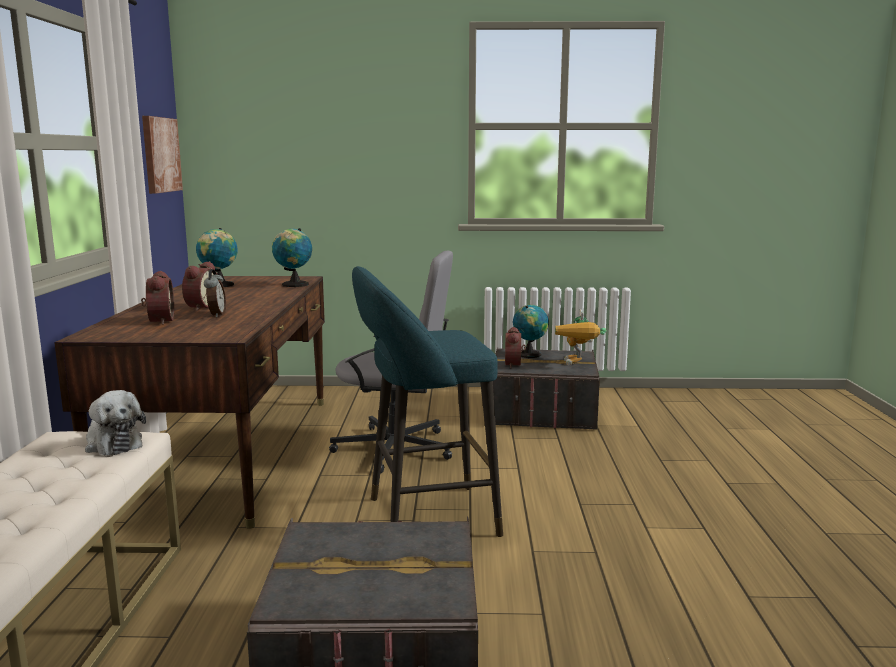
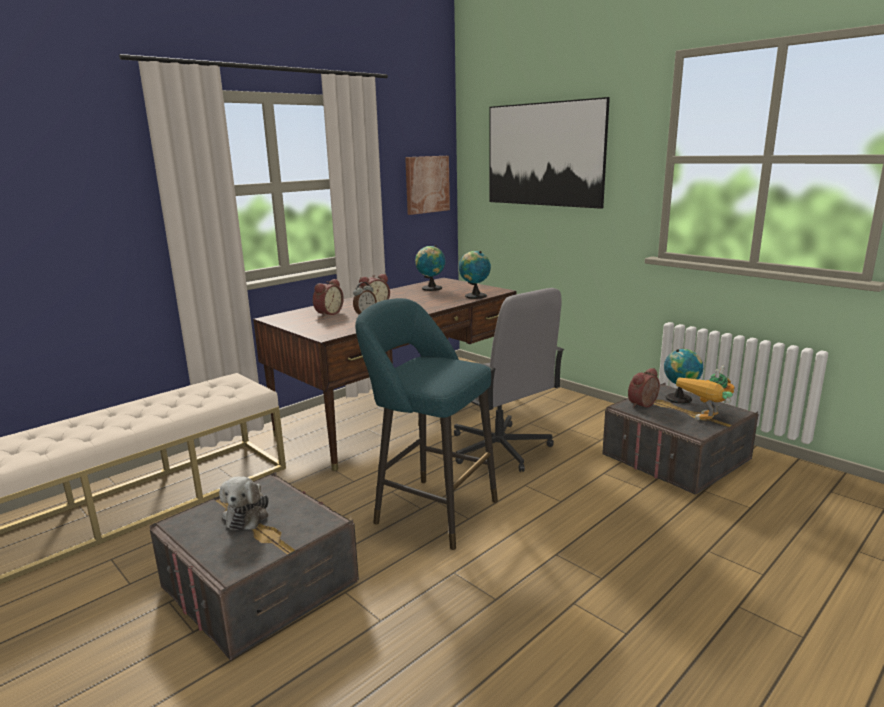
camera: 45 degrees right, 5 degrees up
plush toy [85,390,146,455] -> plush toy moved to [219,476,269,530]
none -> picture [489,97,610,209]

